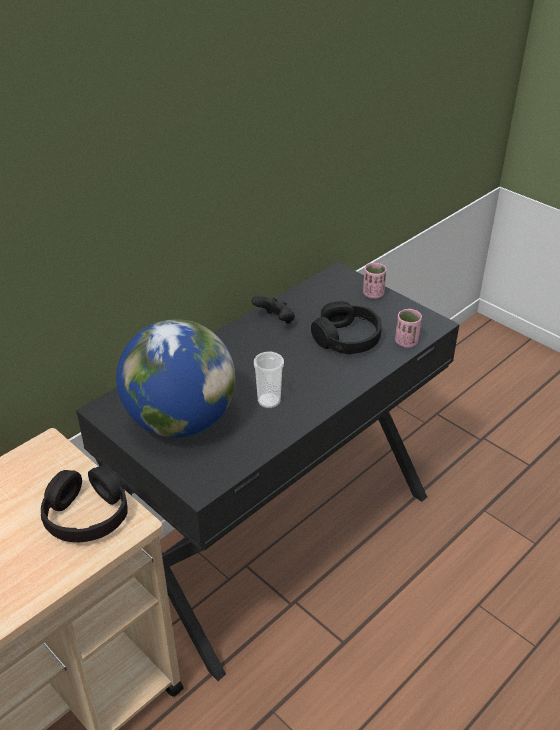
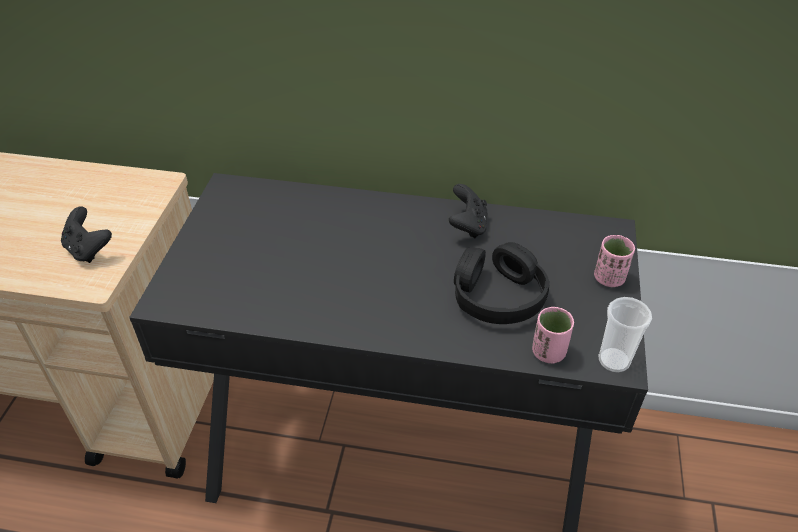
camera: 55 degrees right, 5 degrees up
black headphones [41,465,128,542] -> black game controller [61,206,112,263]
globe [116,319,236,438] -> none
cup [254,352,284,408] -> cup moved to [599,297,652,373]

